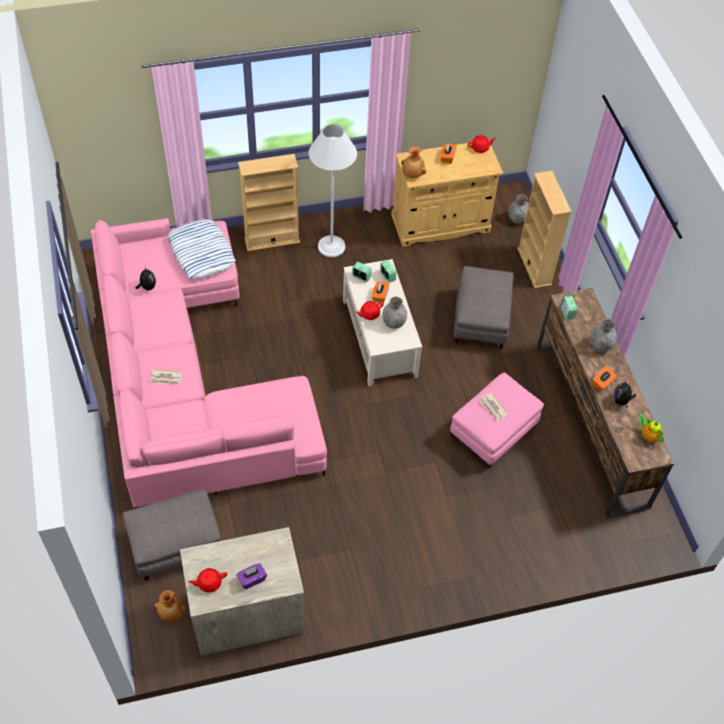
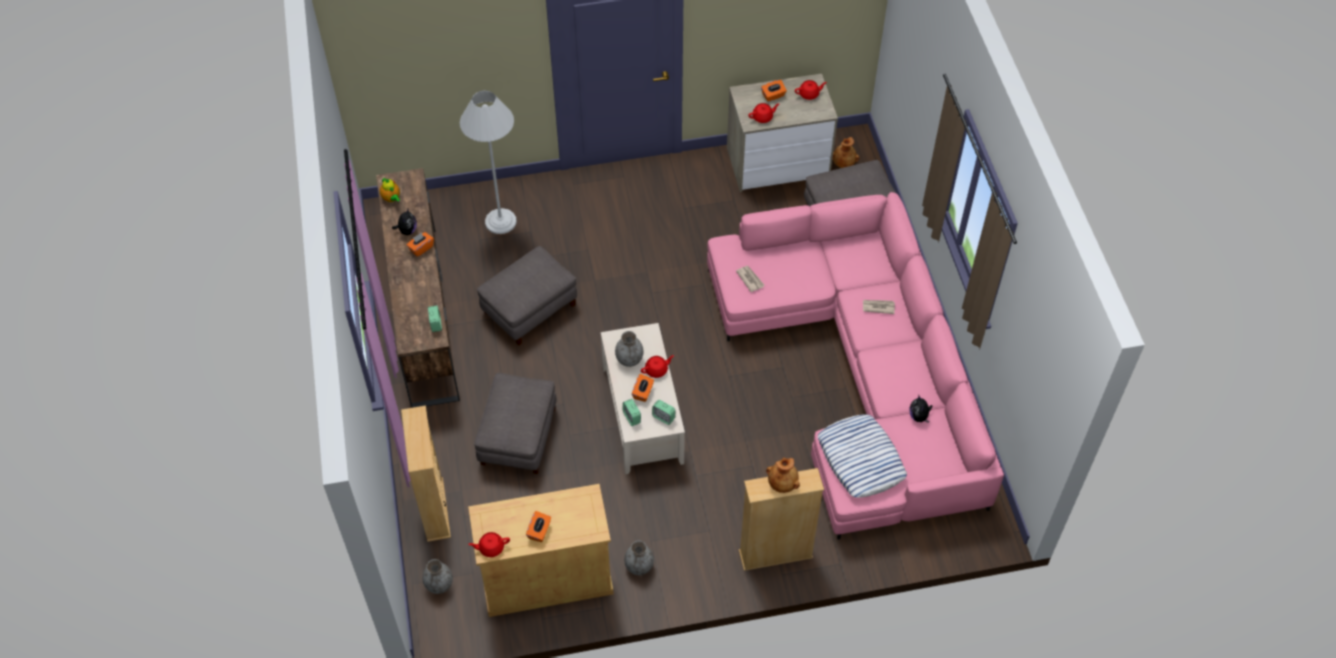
camera: 175 degrees left, 0 degrees up
purple tissue box [237,563,267,589] -> orange tissue box [761,80,787,102]
white floor lamp [309,124,357,257] -> white floor lamp moved to [460,91,517,234]
brown vase [401,146,426,178] -> brown vase moved to [766,457,800,493]
pink ottoman [450,373,544,469] -> grey ottoman [477,246,577,345]
newspaper [479,393,508,422] -> newspaper moved to [736,266,765,292]
grey vase [590,319,617,352] -> grey vase moved to [624,541,654,575]
none -> red teapot [749,103,779,123]

